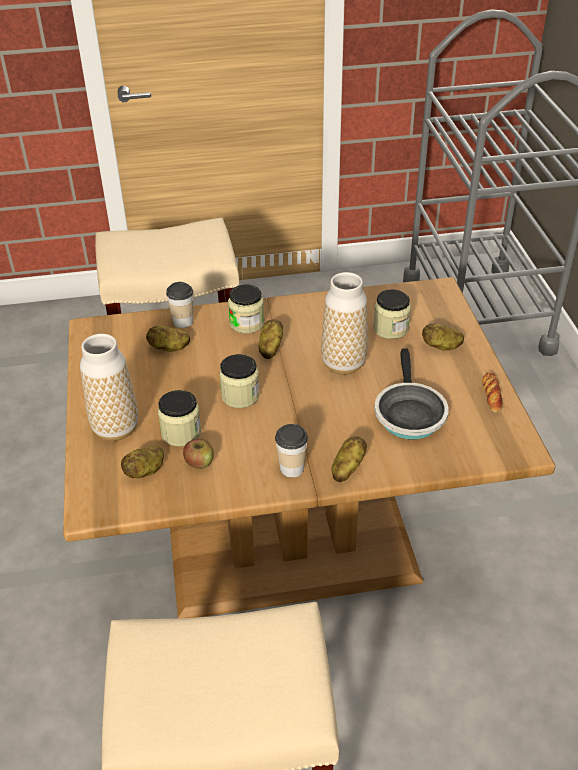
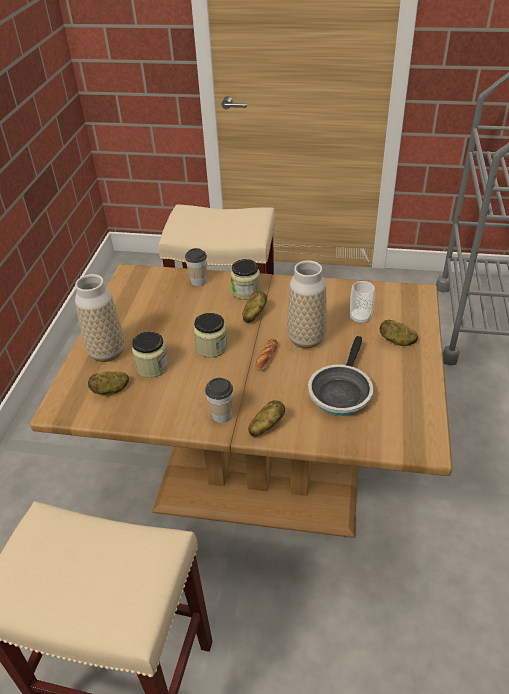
camera: 20 degrees right, 0 degrees up
potato [146,326,190,352] -> none
apple [183,439,214,469] -> none
jar [373,289,411,339] -> cup [350,281,375,324]
bread [482,373,503,413] -> bread moved to [255,339,278,371]

